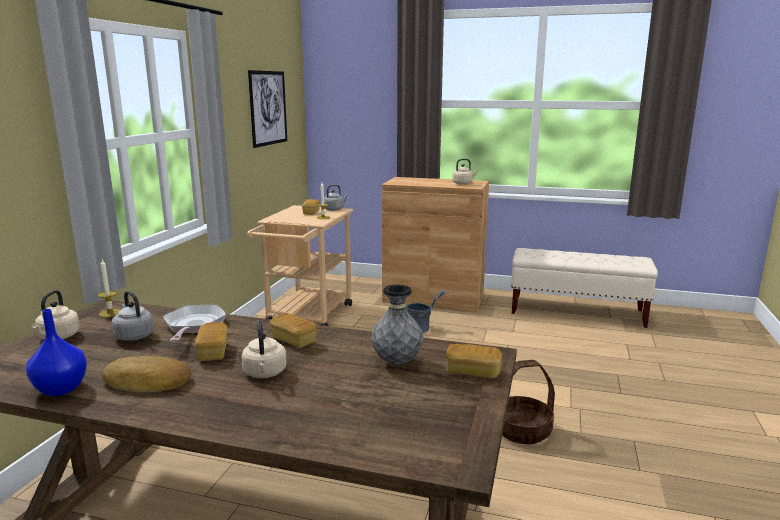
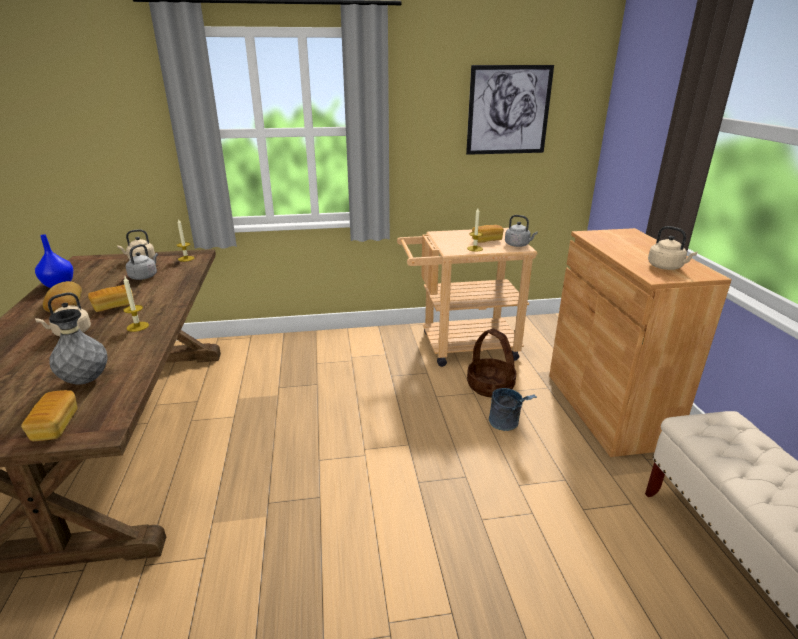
camera: 65 degrees right, 10 degrees up
frying pan [163,305,226,341] -> none
bread [270,313,317,348] -> candle [123,275,149,332]
basket [502,360,555,444] -> basket moved to [467,329,517,397]

